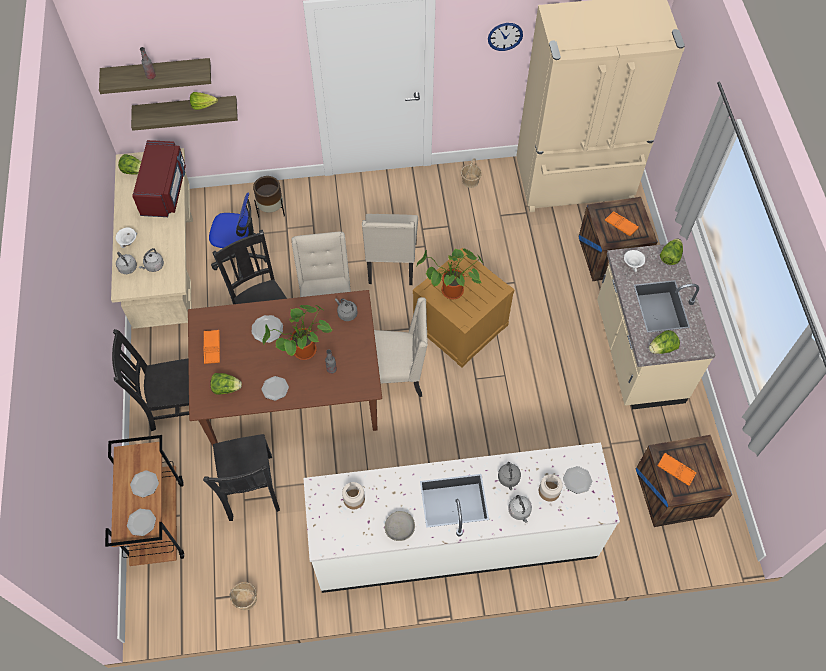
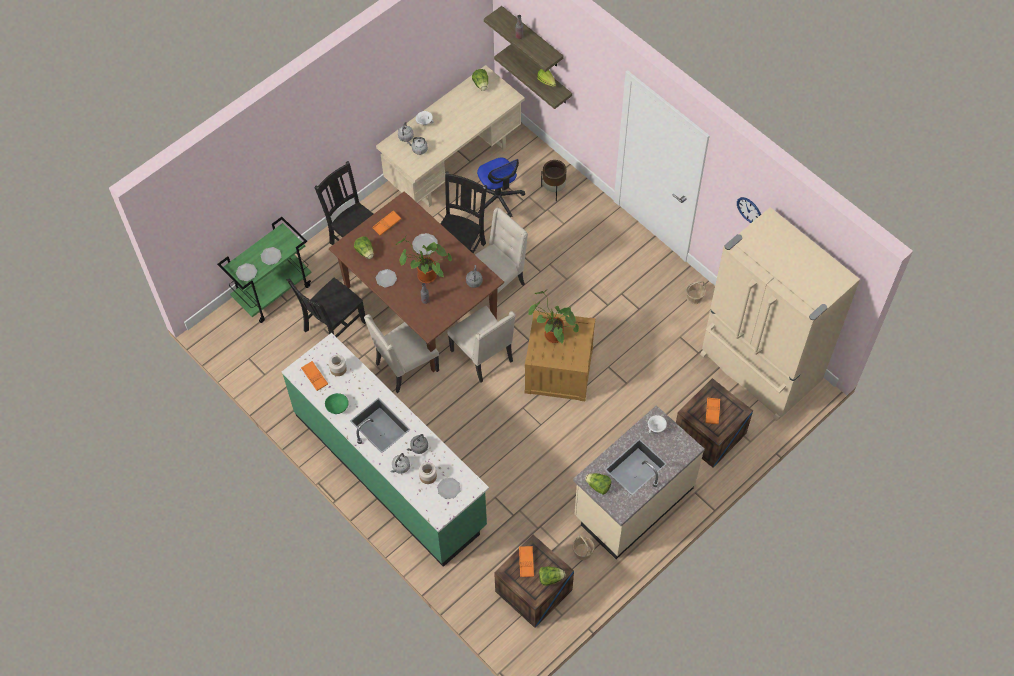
camera: 55 degrees right, 0 degrees up
brown cart [105,435,184,566] -> green cart [217,217,312,323]
red microwave [132,140,186,217] -> none
basket [230,582,257,611] -> basket moved to [573,535,594,560]
white counter [303,443,620,593] -> green counter [282,333,489,567]
beige chair [362,214,418,285] -> beige chair moved to [364,314,439,393]
grey bowl [385,511,415,541] -> green bowl [325,393,349,414]
lettuce [660,239,683,265] -> lettuce moved to [539,566,565,586]
none -> orange tray [301,361,328,391]

